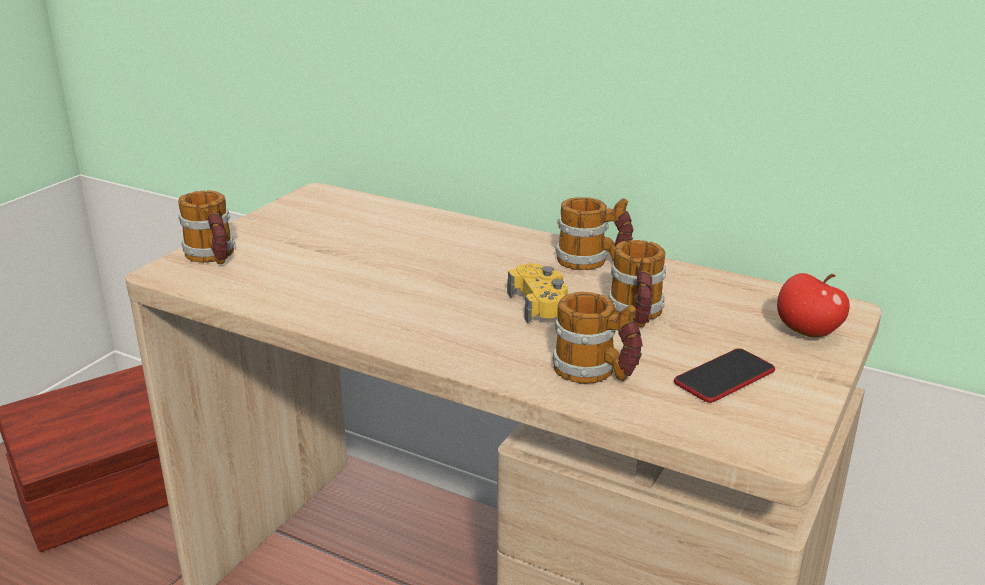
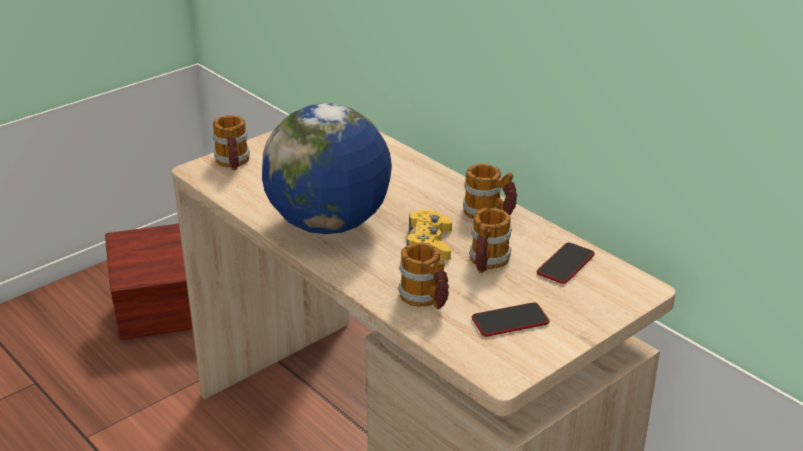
camera: 20 degrees right, 5 degrees up
apple [777,273,850,337] -> none
none -> globe [262,103,392,234]
none -> phone [537,242,595,284]

